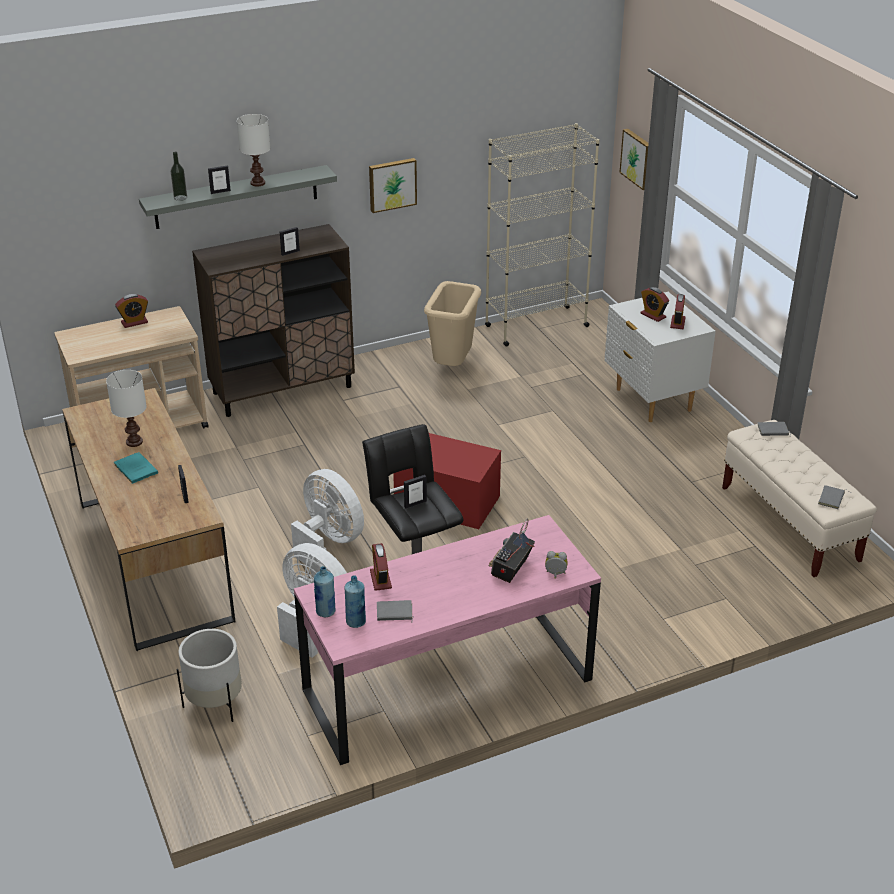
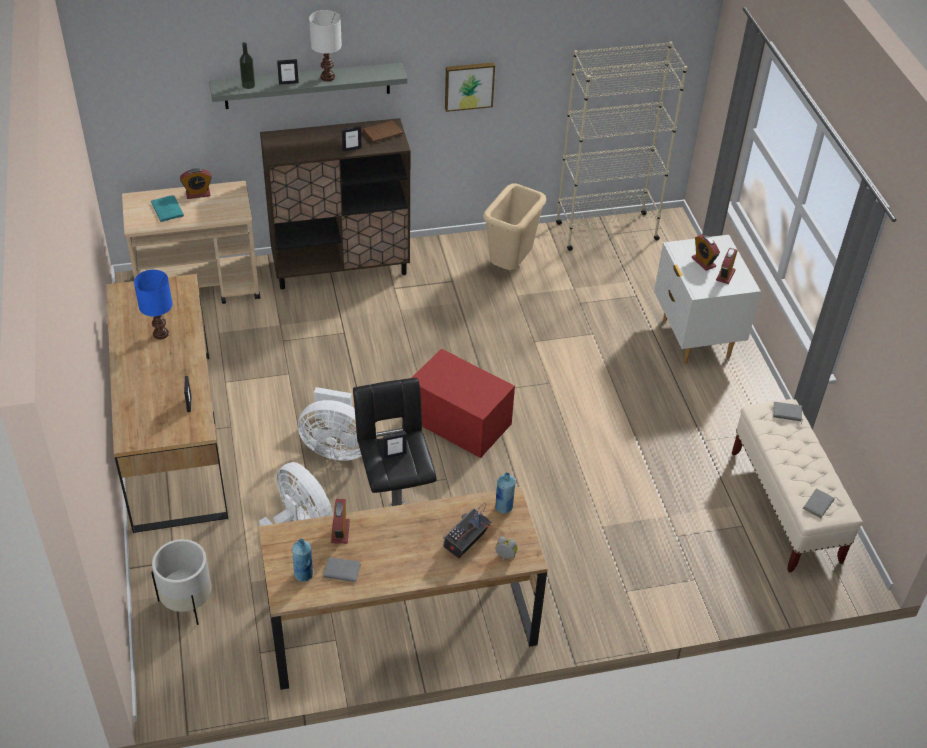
camera: 10 degrees right, 10 degrees up
white table lamp [106,370,147,447] -> blue table lamp [134,270,172,339]
turquoise book [114,452,158,484] -> turquoise book moved to [151,195,184,222]
white fan [291,469,364,566] -> white fan turned 135 degrees clockwise [298,387,362,461]
pink desk [294,515,601,765] -> brown desk [258,487,548,690]
blue bottle [314,566,336,617] -> blue bottle moved to [495,472,515,514]
picture [619,129,649,190] -> none
none -> brown book [363,120,403,143]

